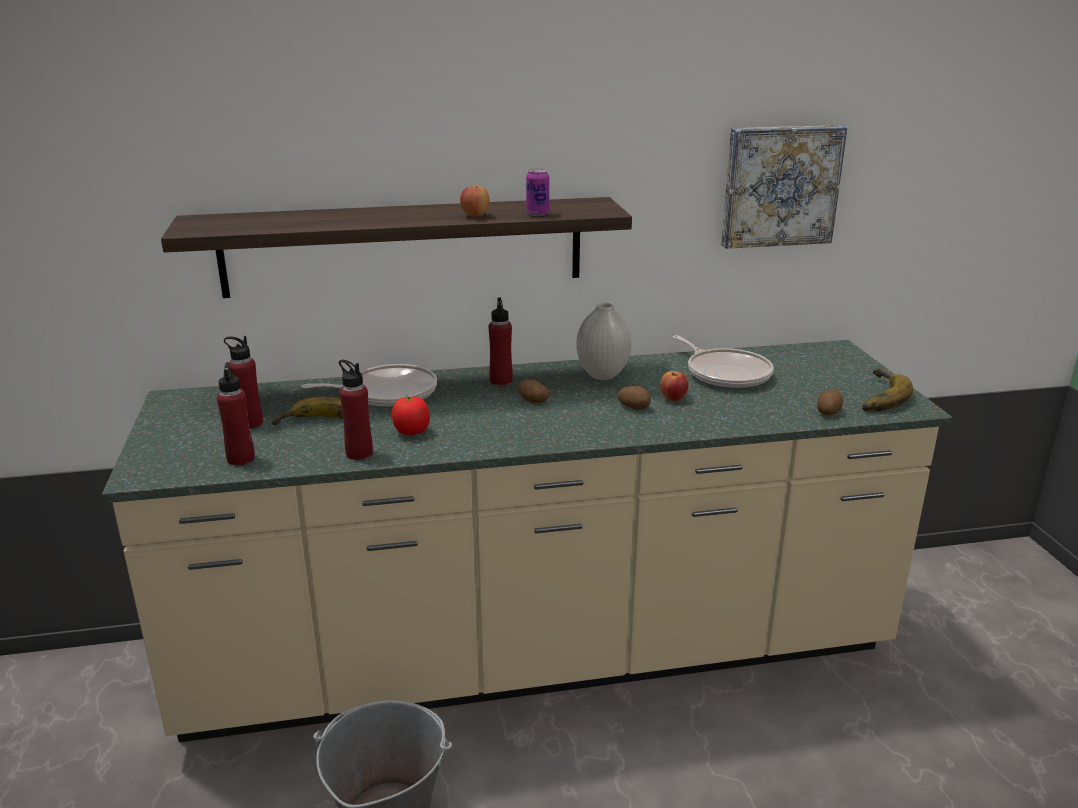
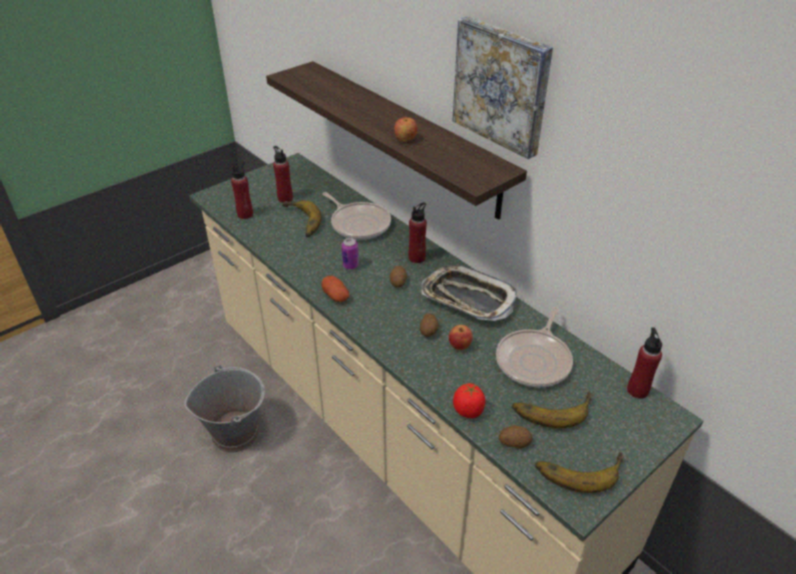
camera: 60 degrees right, 15 degrees up
red bottle [339,360,373,460] -> red bottle moved to [627,328,662,399]
tomato [392,395,430,435] -> tomato moved to [453,383,485,418]
can [526,169,549,216] -> can moved to [342,238,359,270]
white vase [576,303,632,380] -> tray [422,264,517,321]
picture [721,125,848,249] -> picture moved to [453,16,553,159]
none -> potato [321,275,349,302]
none -> banana [512,392,592,428]

